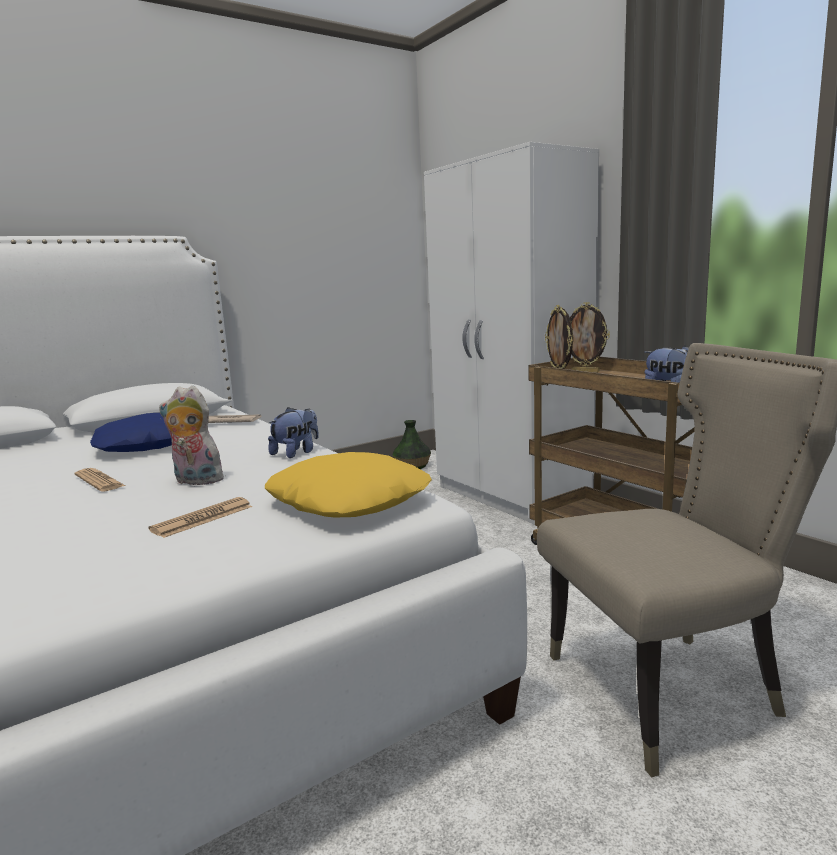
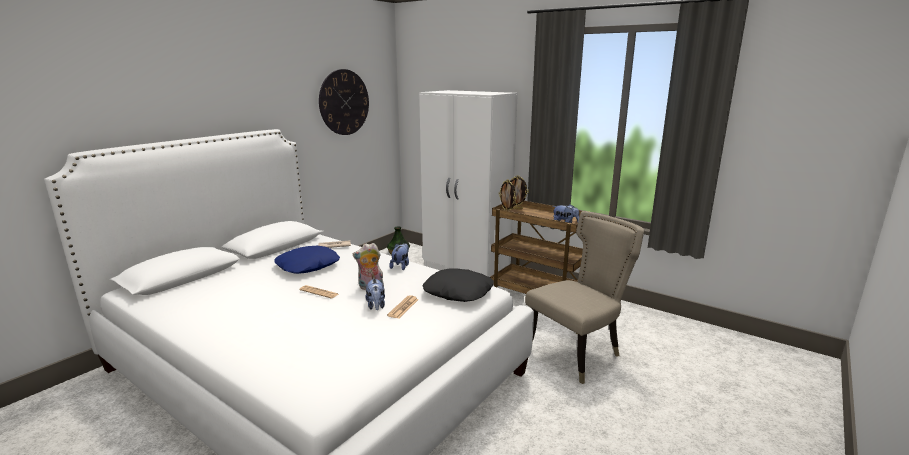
camera: 20 degrees left, 5 degrees up
yellow pillow [265,452,432,517] -> black pillow [422,268,494,302]
none -> wall clock [319,69,369,135]
none -> plush toy [365,278,385,310]

